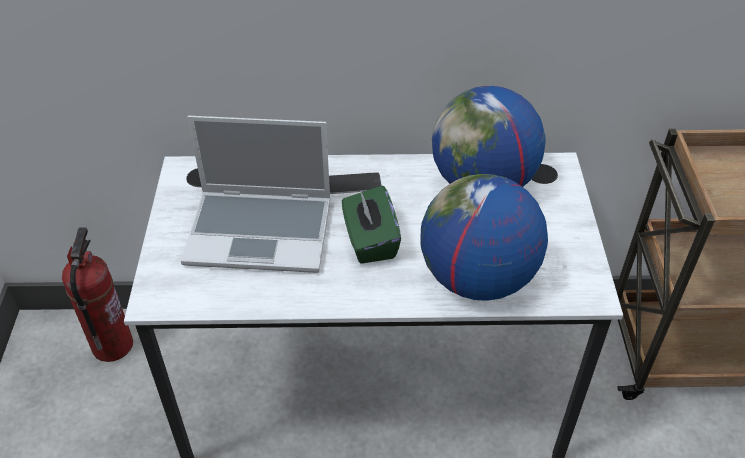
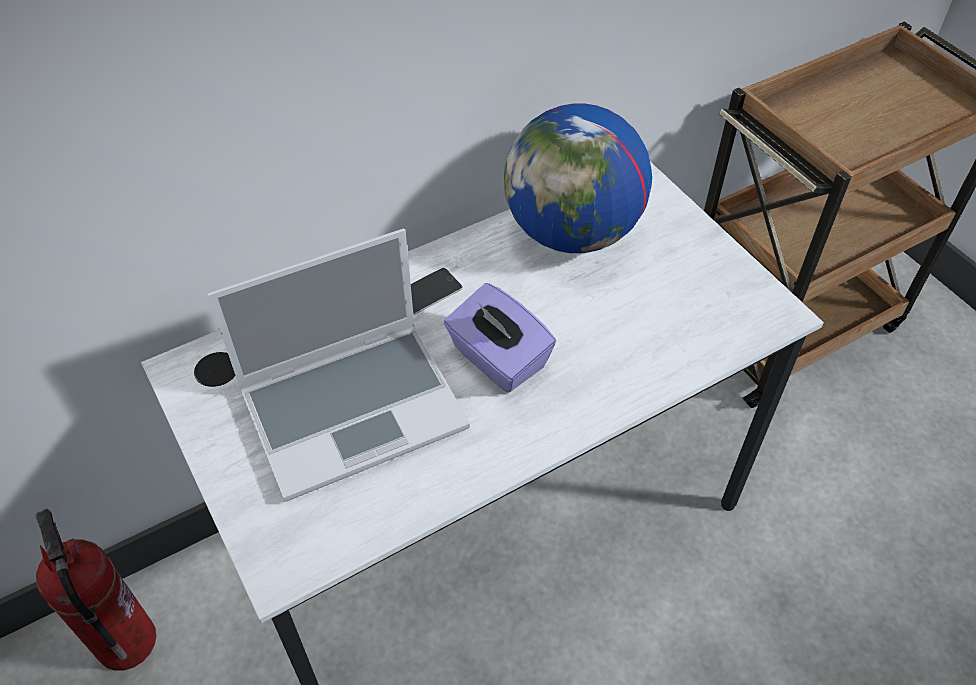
camera: 30 degrees left, 5 degrees up
green tissue box [342,186,401,264] -> purple tissue box [444,283,556,393]
globe [420,174,548,301] -> none

